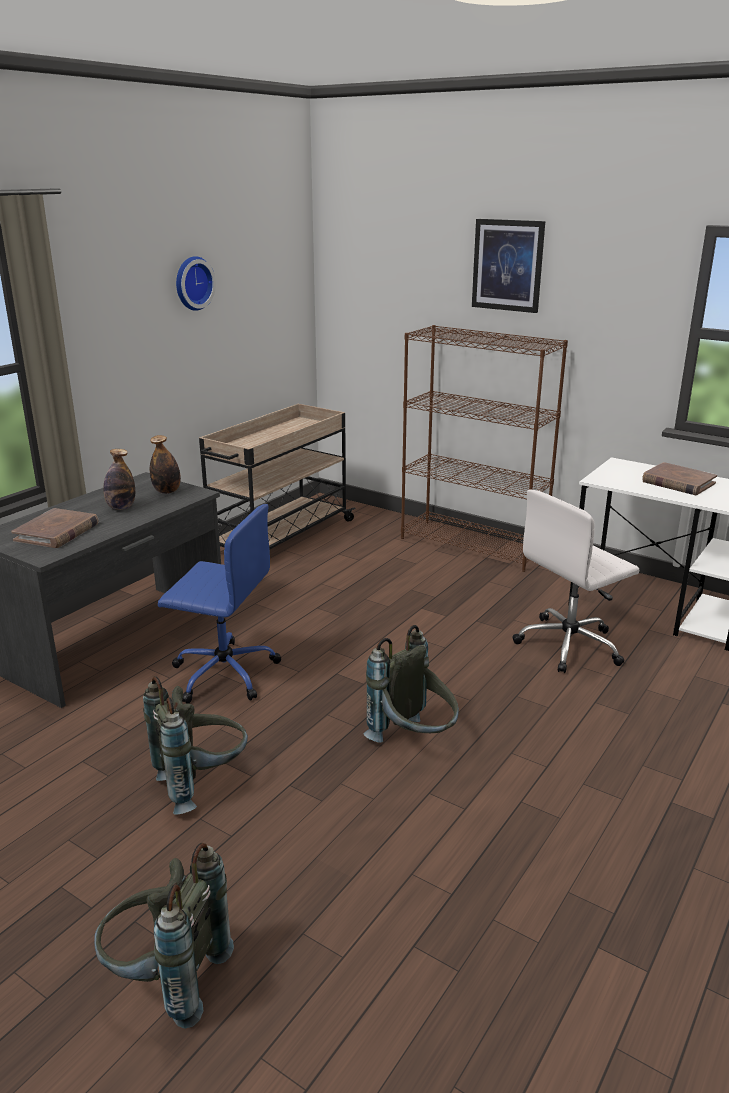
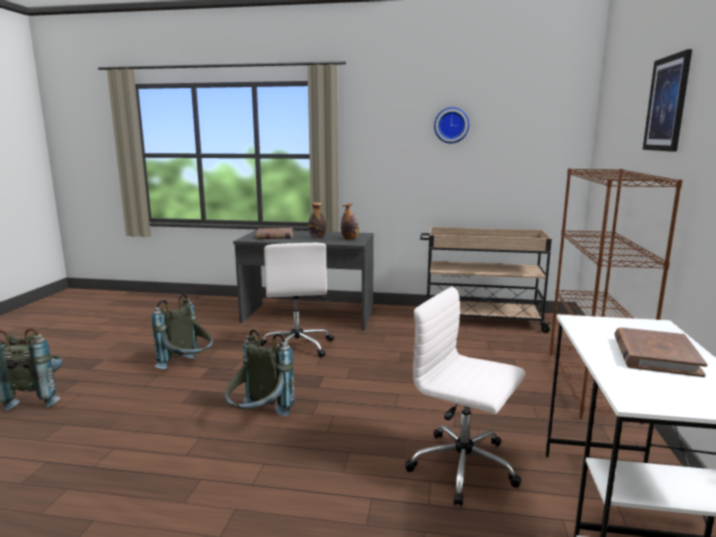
camera: 65 degrees right, 10 degrees down
blue office chair [158,504,281,704] -> white office chair [260,243,334,357]

